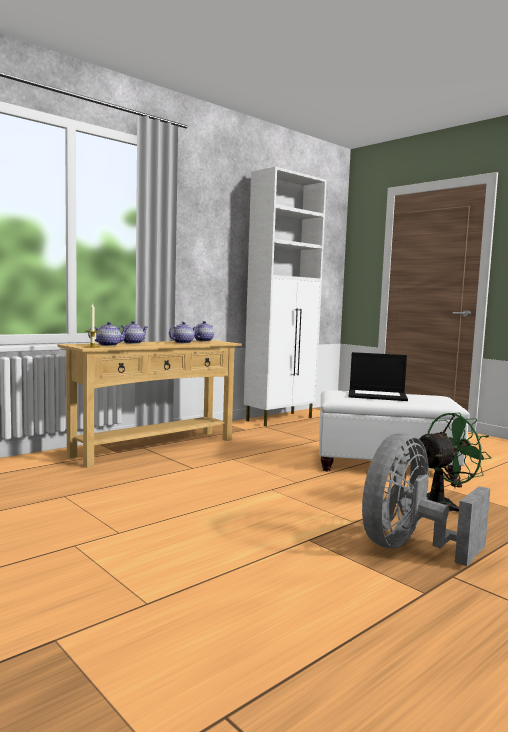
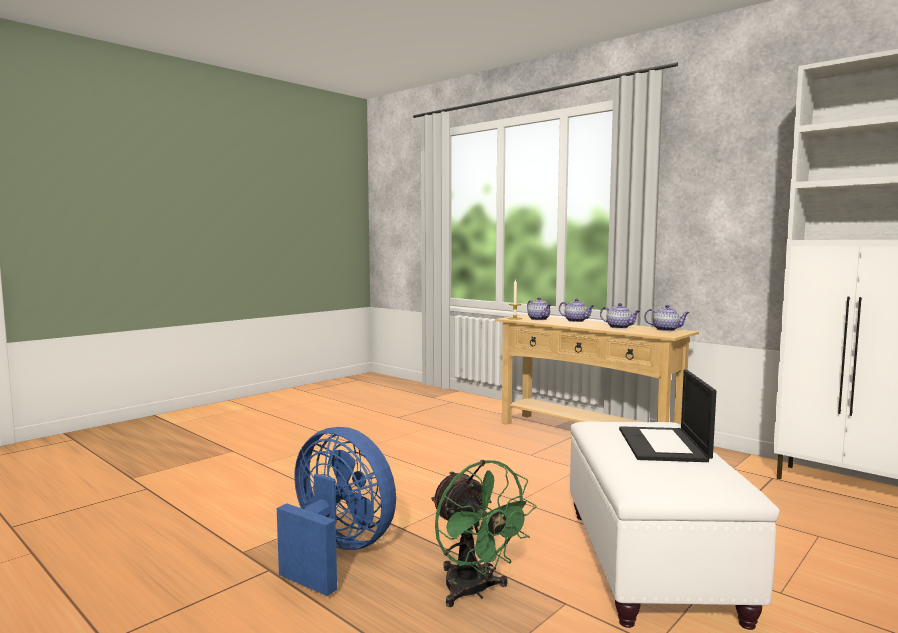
camera: 85 degrees right, 0 degrees up
grey fan [362,433,490,566] -> blue fan [277,427,396,596]

